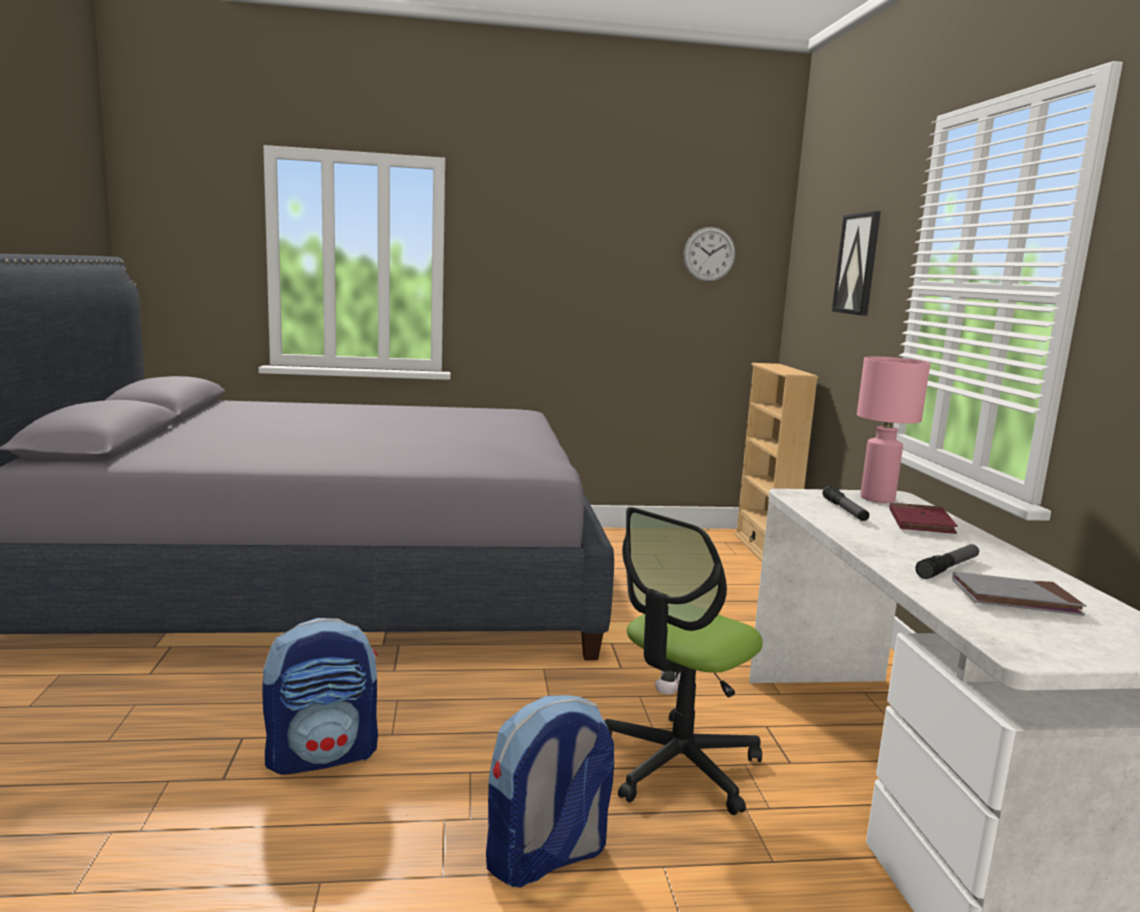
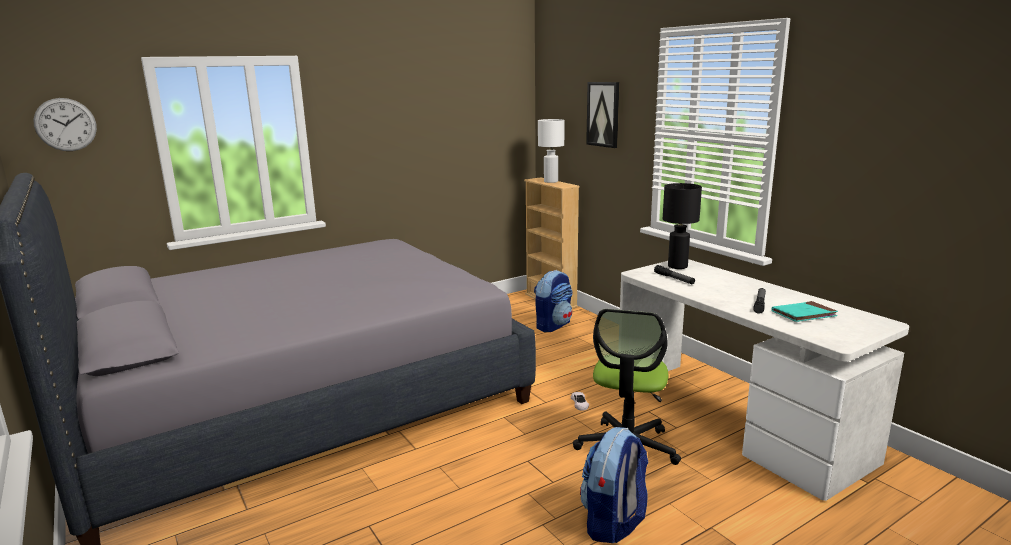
camera: 25 degrees left, 5 degrees up
backpack [262,618,378,775] -> backpack moved to [534,270,573,332]
wall clock [683,227,735,282] -> wall clock moved to [33,98,97,151]
pink table lamp [857,357,930,503] -> black table lamp [663,183,702,269]
red book [889,503,958,534] -> none
grey book [952,572,1086,616] -> turquoise book [771,301,838,322]
none -> white table lamp [538,119,565,183]

